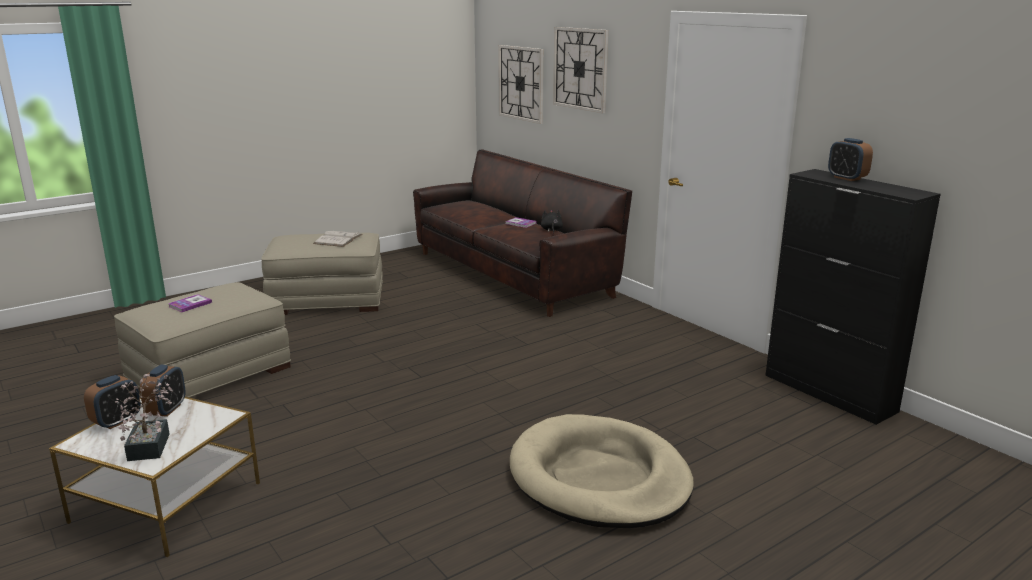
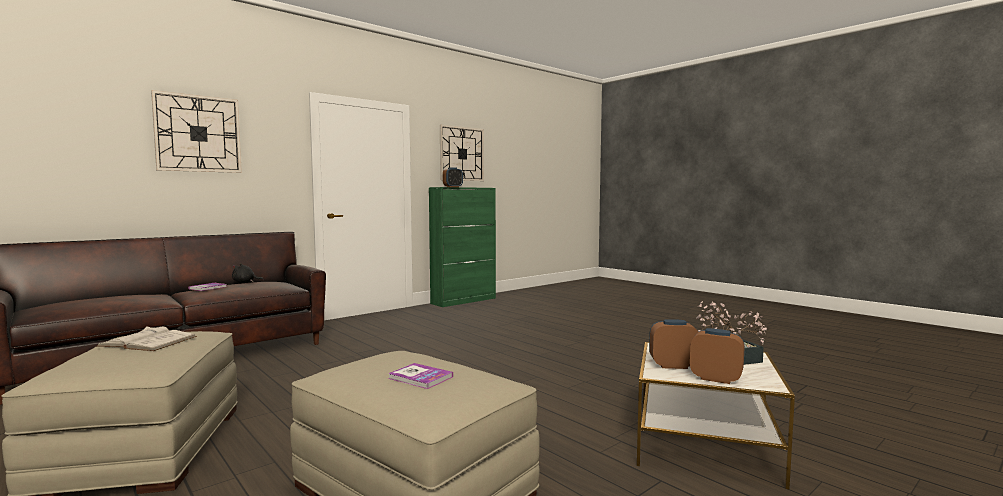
camera: 95 degrees left, 15 degrees down
wall clock [498,45,543,124] -> wall clock moved to [440,125,484,181]
beige dog bed [510,414,694,528] -> none
black cabinet [765,169,941,425] -> green cabinet [429,187,496,307]

